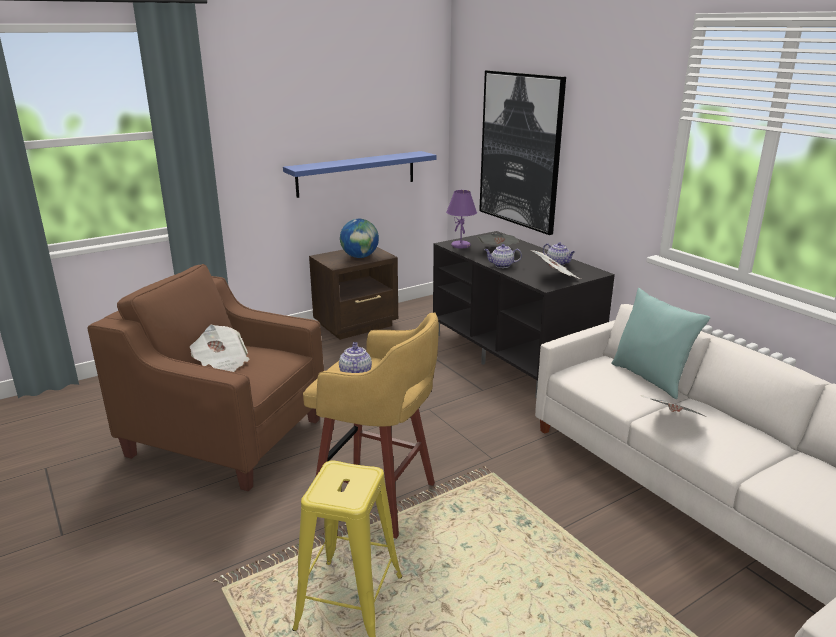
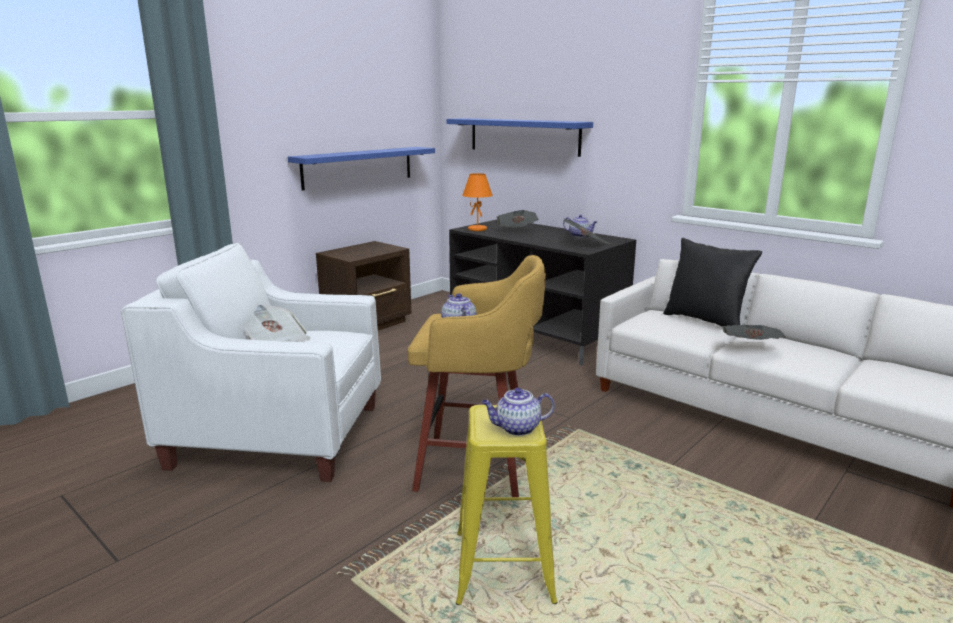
camera: 15 degrees left, 5 degrees down
brown armchair [87,264,324,491] -> white armchair [121,243,381,482]
globe [340,219,379,258] -> none
purple table lamp [446,190,477,248] -> orange table lamp [462,173,493,231]
picture [479,70,566,235] -> blue shelf [446,118,593,157]
teapot [484,244,522,268] -> teapot moved to [482,388,555,436]
turquoise pillow [611,288,710,399] -> black pillow [663,238,762,326]

